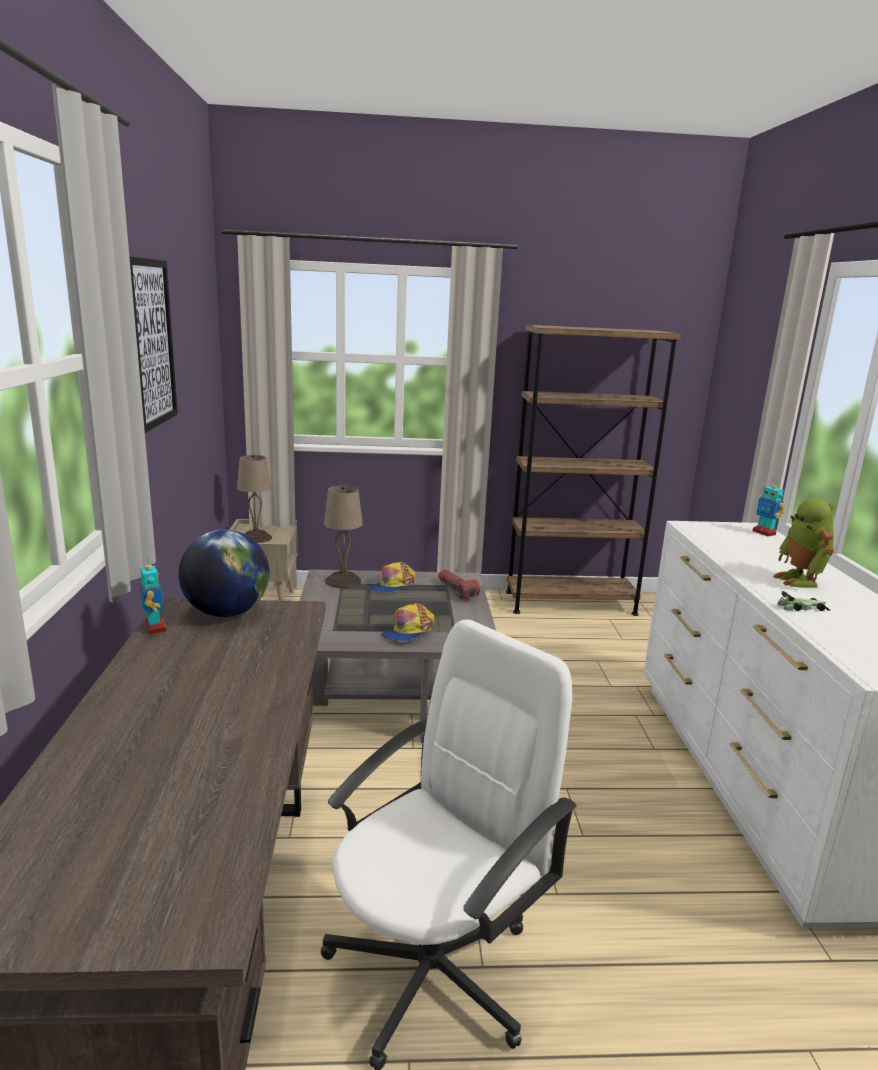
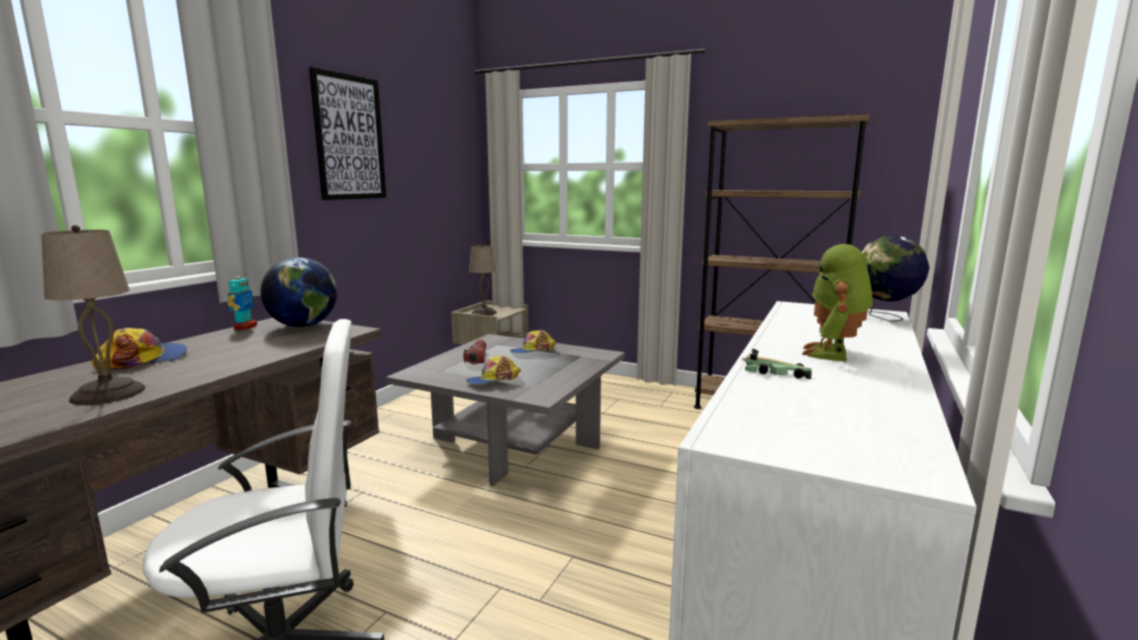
camera: 30 degrees right, 5 degrees down
beige table lamp [324,486,363,588] -> beige table lamp moved to [41,225,145,405]
flashlight [438,569,480,599] -> flashlight moved to [463,340,486,364]
toy robot [753,479,785,536] -> globe [862,236,930,322]
none -> cap [92,328,187,370]

